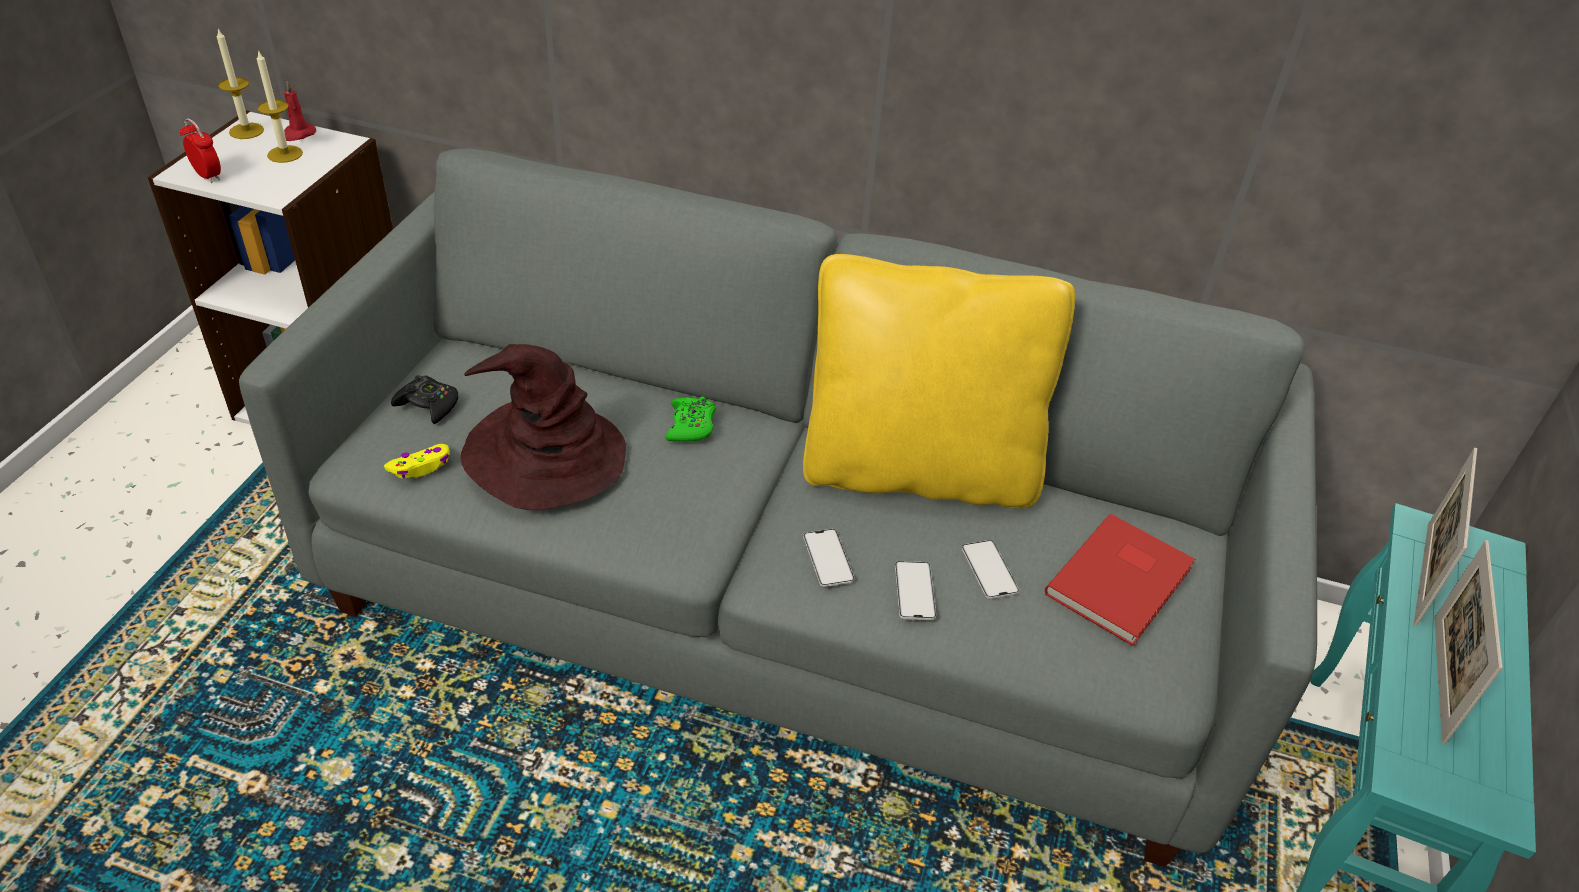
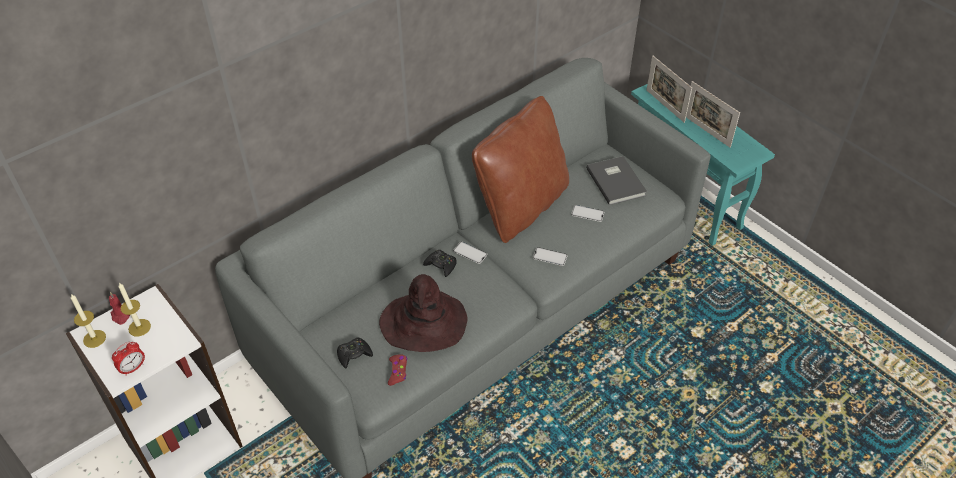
camera: 55 degrees left, 5 degrees up
alarm clock [180,118,221,183] -> alarm clock turned 150 degrees clockwise [112,342,145,376]
yellow game controller [384,444,450,479] -> red game controller [388,355,407,386]
green game controller [665,397,716,442] -> black game controller [423,250,457,277]
yellow pillow [803,254,1075,508] -> brown pillow [472,96,569,243]
phone [895,561,936,620] -> phone moved to [453,242,487,264]
red book [1045,513,1195,646] -> grey book [586,156,647,205]

